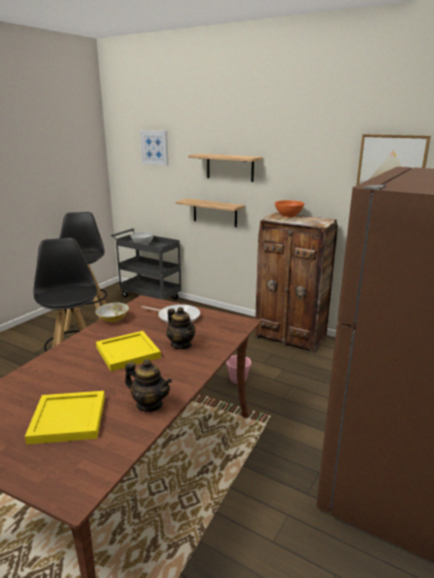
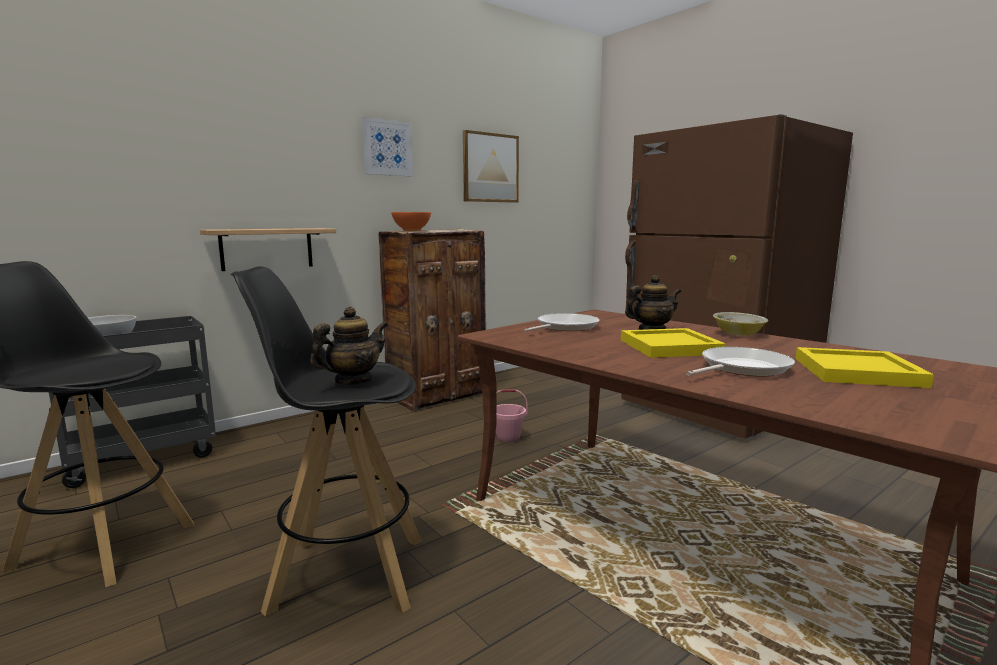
camera: 70 degrees left, 10 degrees down
bowl [95,302,129,322] -> bowl moved to [713,312,768,336]
teapot [125,359,172,412] -> teapot moved to [310,306,388,385]
picture [140,130,168,166] -> picture moved to [362,117,413,177]
shelf [188,154,263,182] -> none
none -> frying pan [686,347,795,377]

